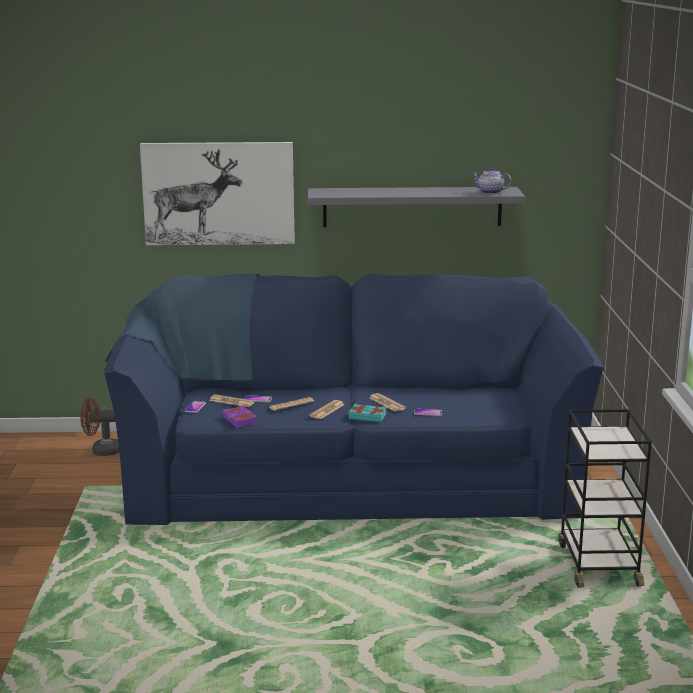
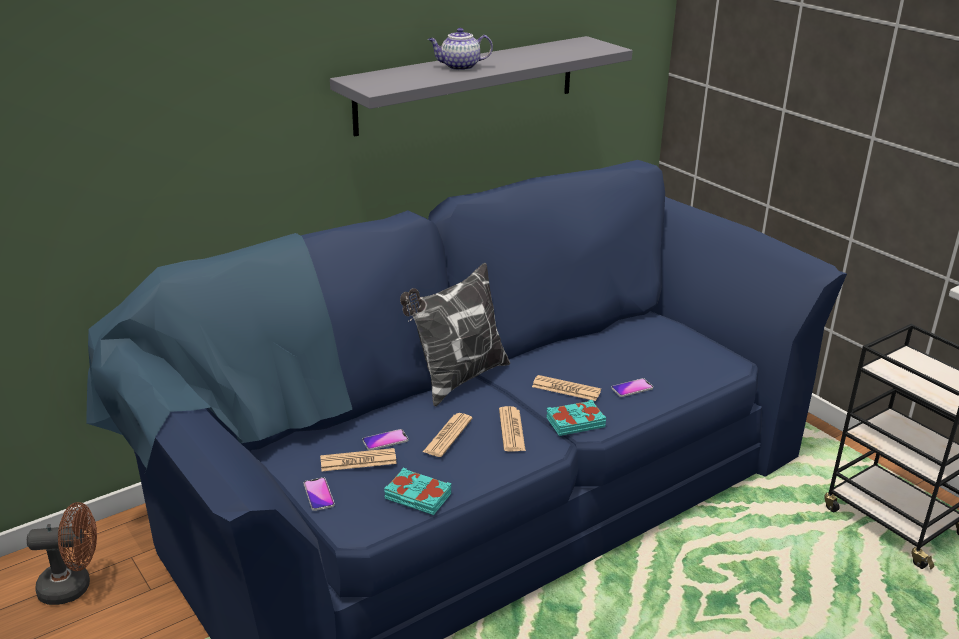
camera: 35 degrees left, 10 degrees up
brown fan [80,398,119,456] -> brown fan turned 150 degrees counterclockwise [27,502,97,605]
picture [140,142,295,245] -> none
purple book [223,405,257,428] -> turquoise book [384,468,452,515]
teapot [472,167,512,194] -> teapot moved to [428,28,493,71]
none -> pillow [400,263,510,406]

